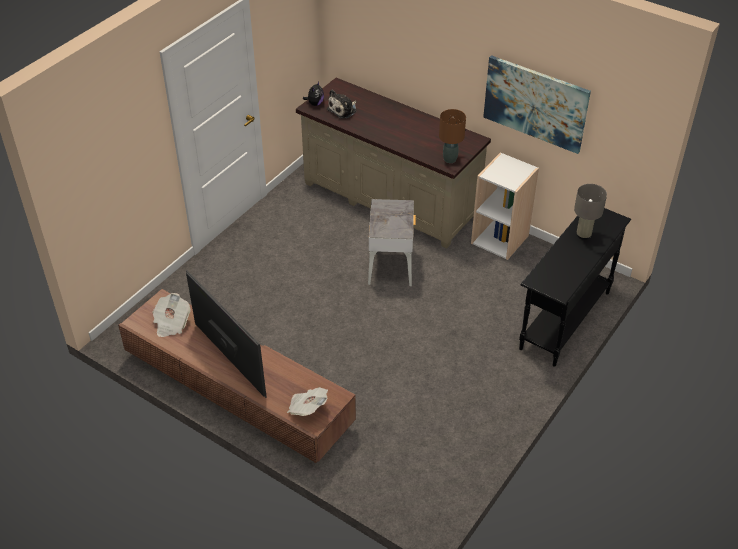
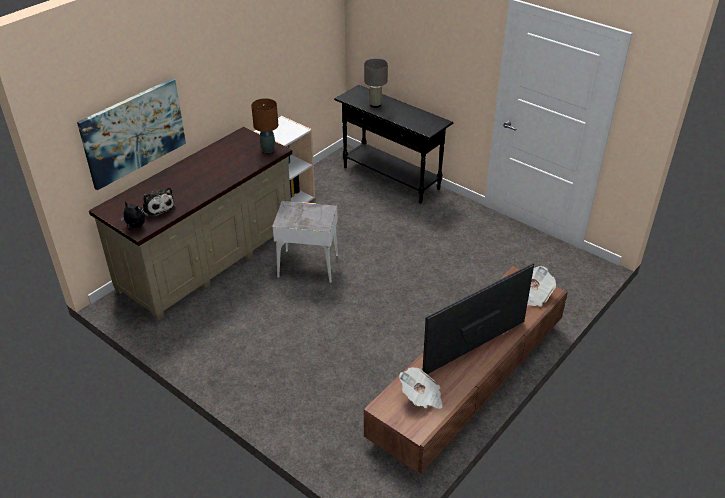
camera: 85 degrees left, 5 degrees down
picture [483,55,591,154] -> picture moved to [77,78,186,190]

